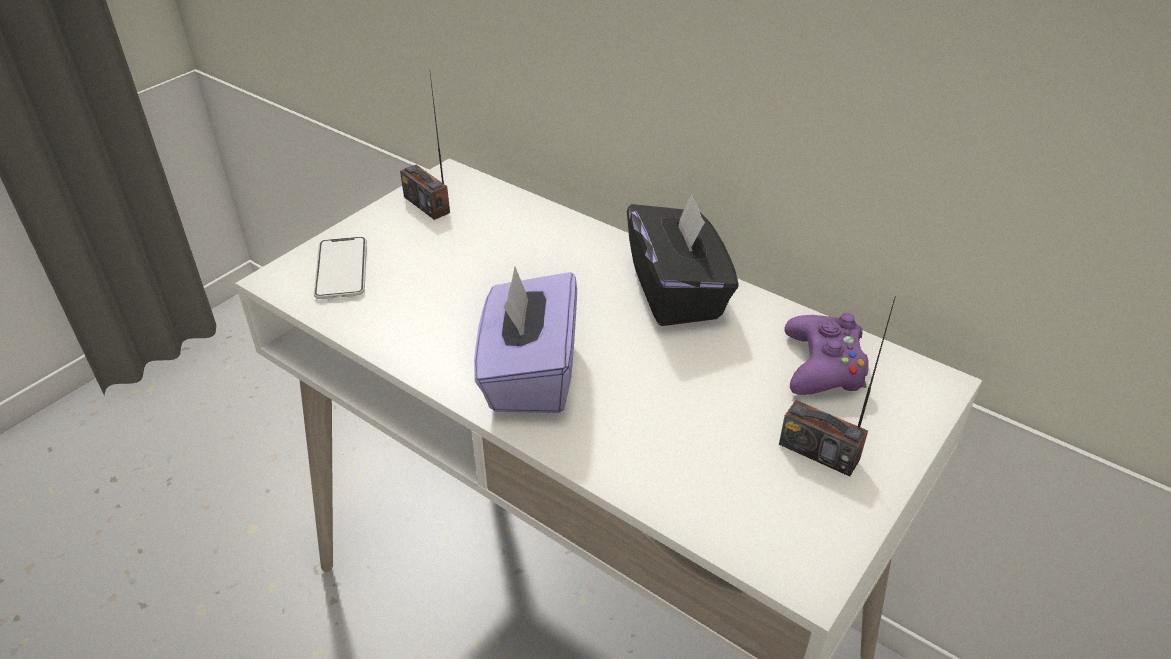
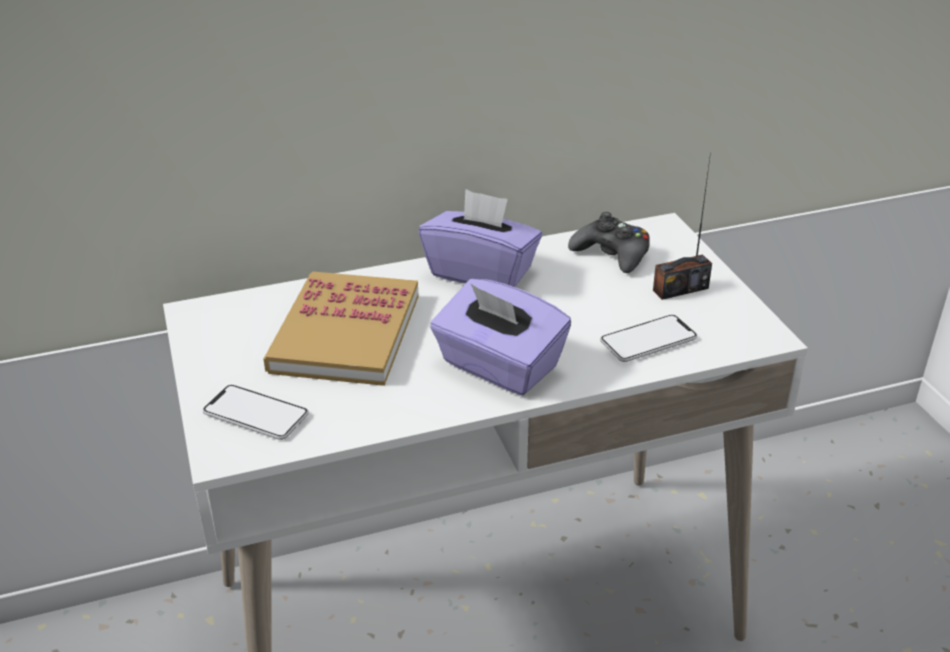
camera: 55 degrees left, 5 degrees down
radio [400,74,450,220] -> none
black tissue box [627,191,738,326] -> purple tissue box [419,189,542,287]
purple game controller [784,313,869,395] -> black game controller [568,212,650,273]
none -> book [264,271,419,386]
none -> phone [600,315,697,362]

